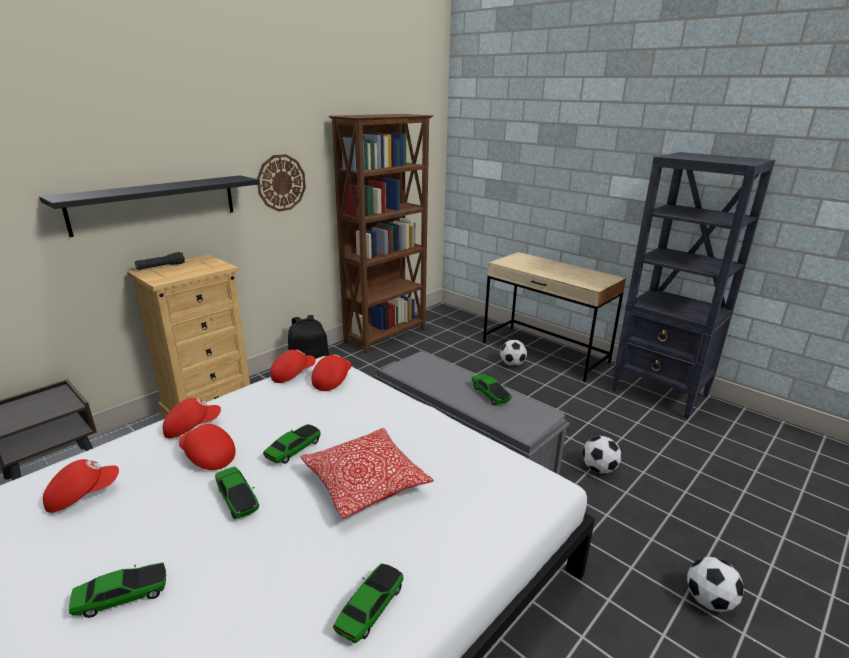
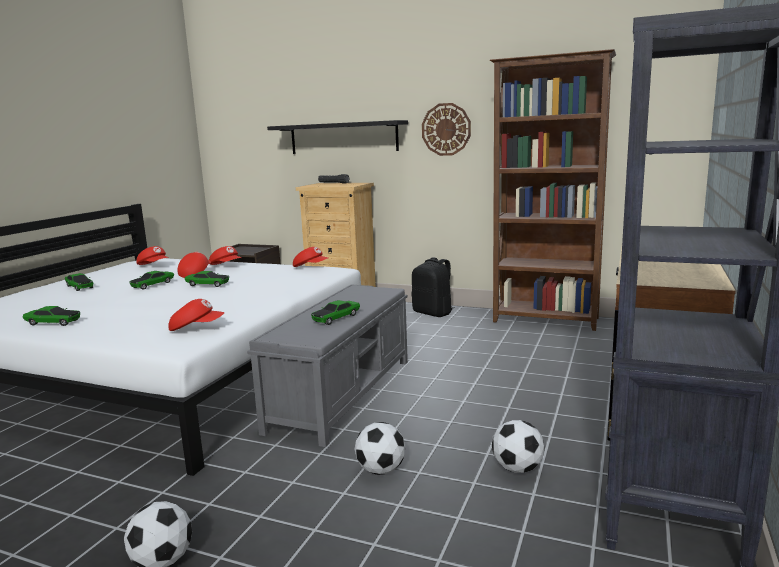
camera: 70 degrees right, 10 degrees down
pillow [300,428,434,519] -> none
red cap [311,354,351,391] -> red cap moved to [168,299,225,331]
football [500,340,527,366] -> football moved to [492,420,544,473]

